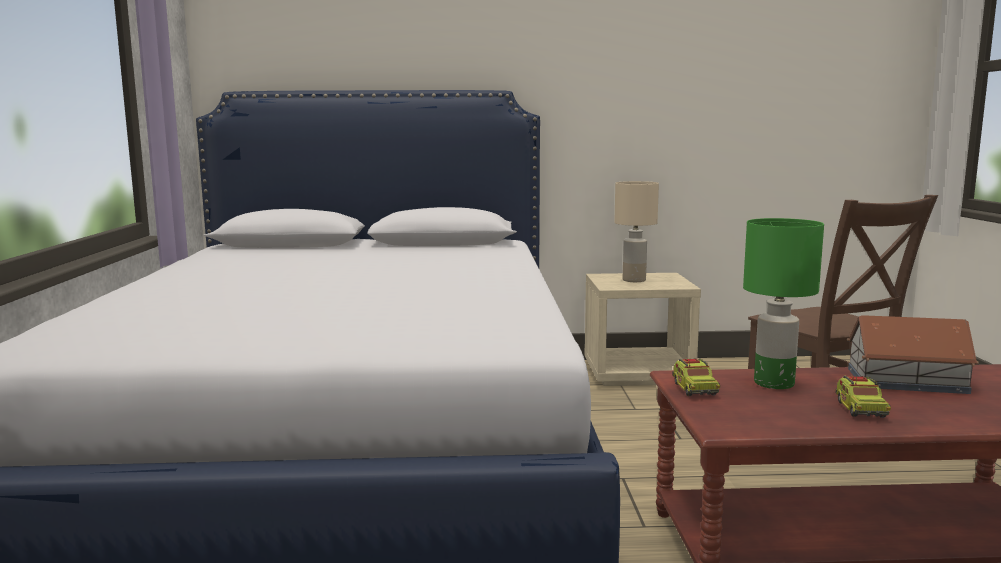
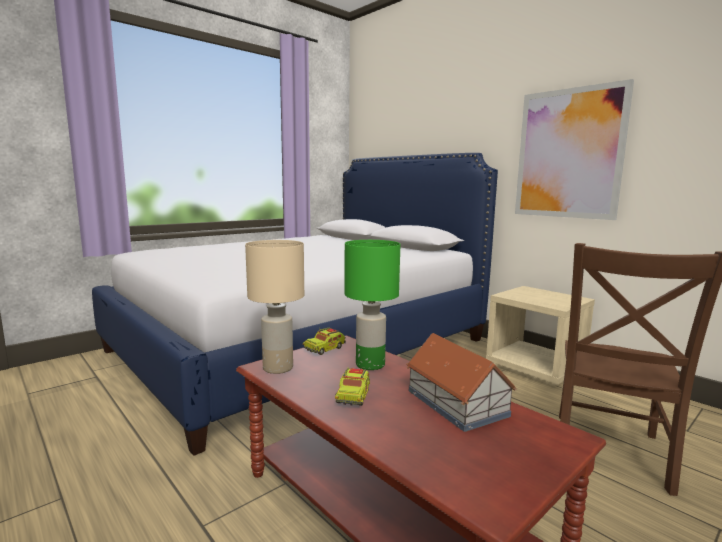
camera: 50 degrees right, 0 degrees up
beige table lamp [614,181,659,282] -> beige table lamp moved to [245,240,304,374]
toy truck [835,376,891,418] -> toy truck turned 45 degrees counterclockwise [335,368,370,406]
none -> picture [515,79,634,220]

